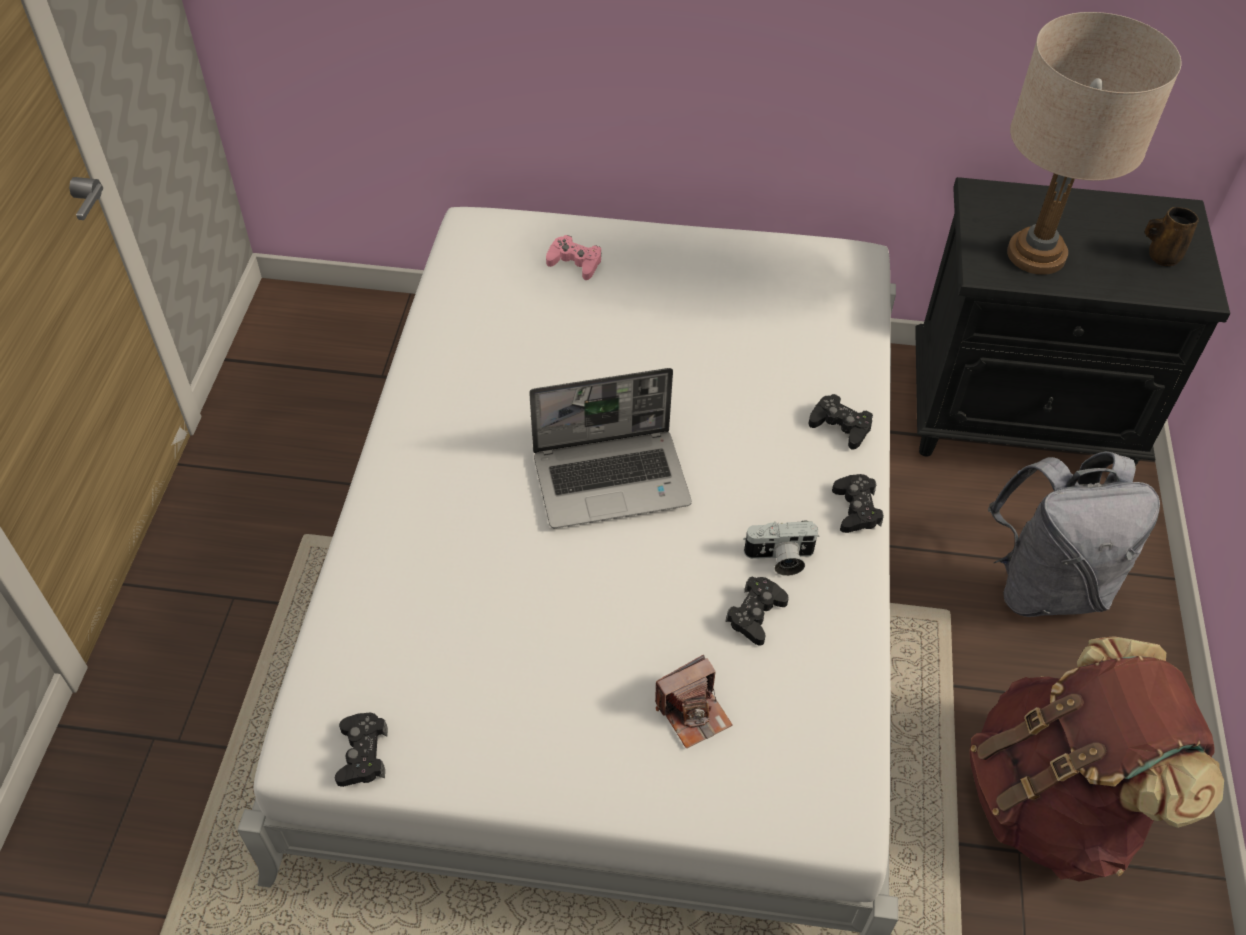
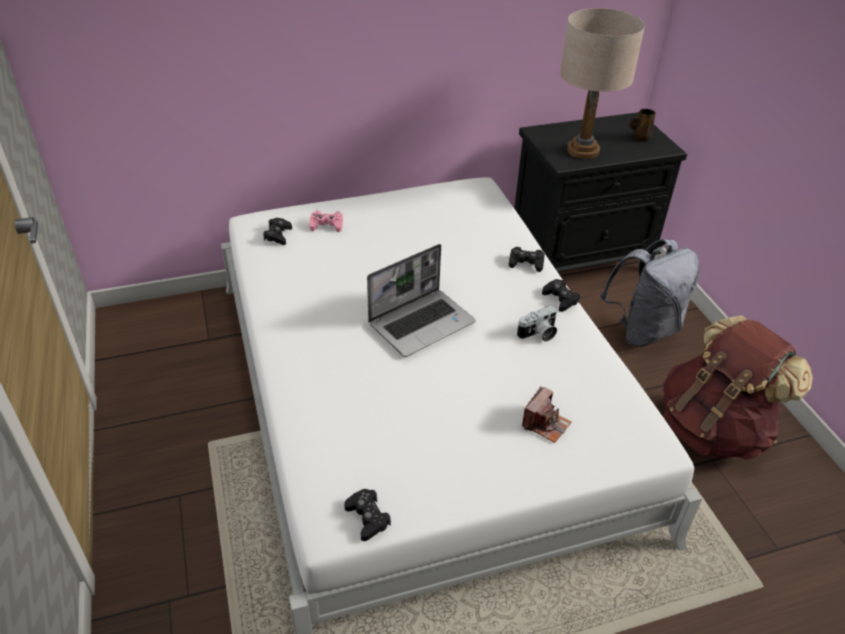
camera: 25 degrees left, 10 degrees down
black game controller [725,577,789,646] -> black game controller moved to [263,218,292,245]

